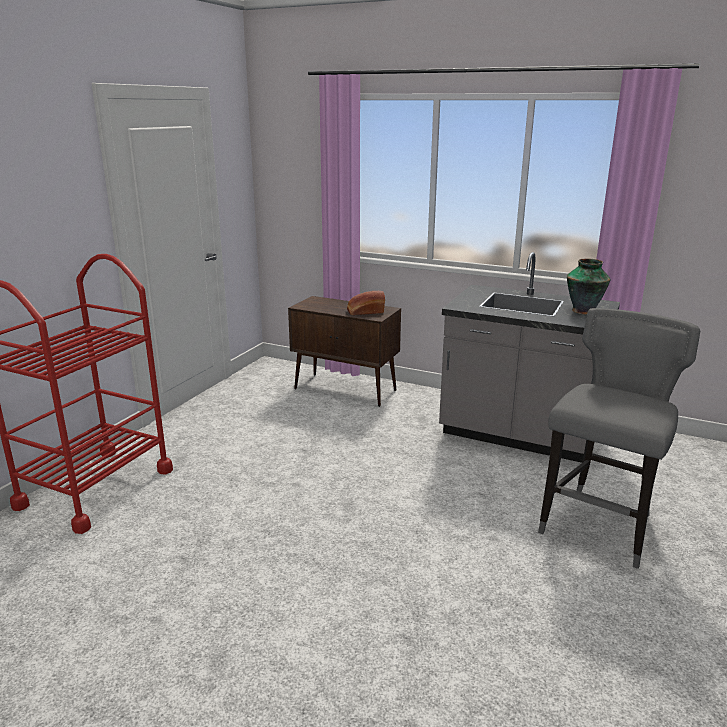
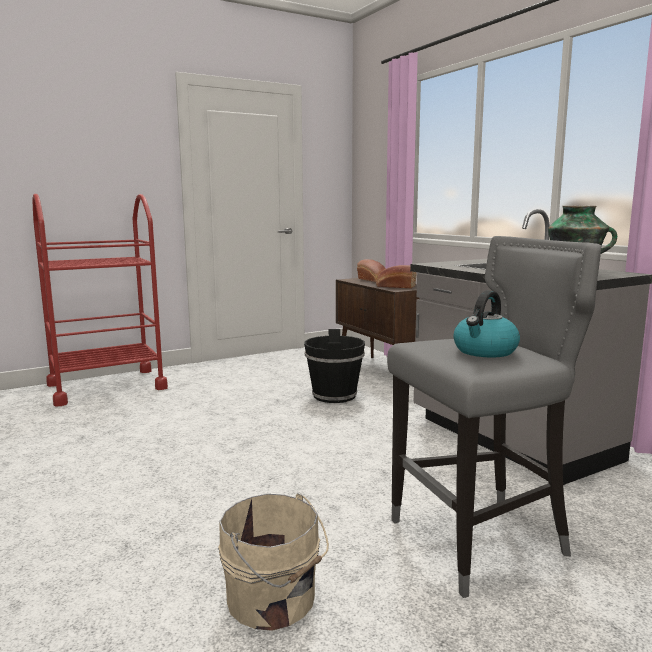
camera: 35 degrees right, 10 degrees down
none -> beige bucket [218,493,329,631]
none -> black bucket [304,329,365,403]
none -> bread [357,259,386,282]
none -> kettle [453,291,520,357]

